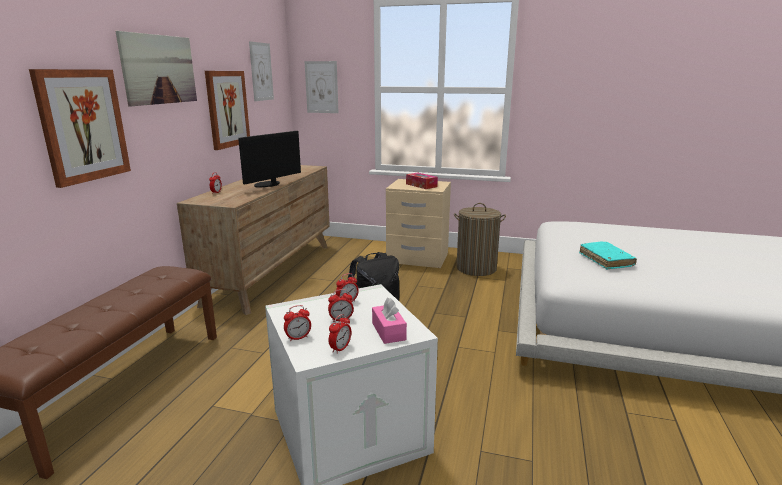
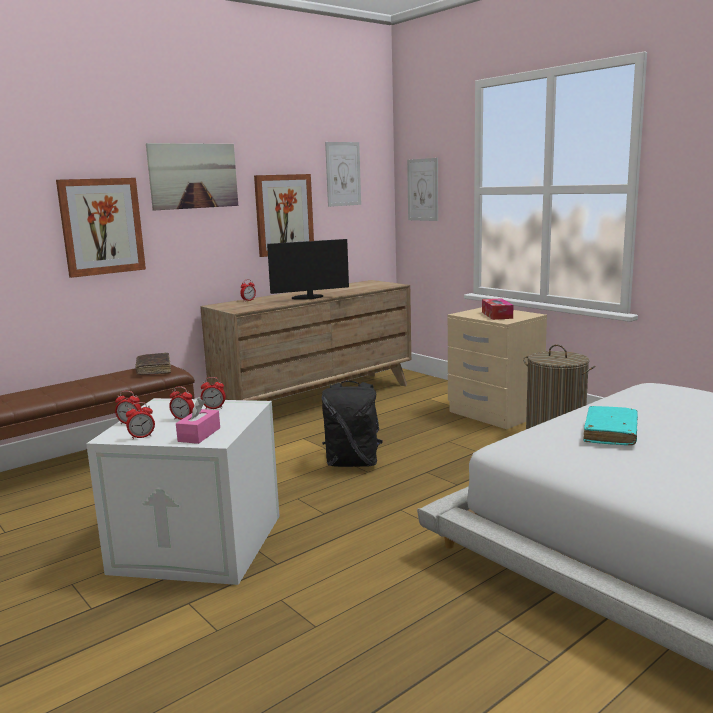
camera: 35 degrees right, 5 degrees down
none -> brown book [135,353,171,375]

